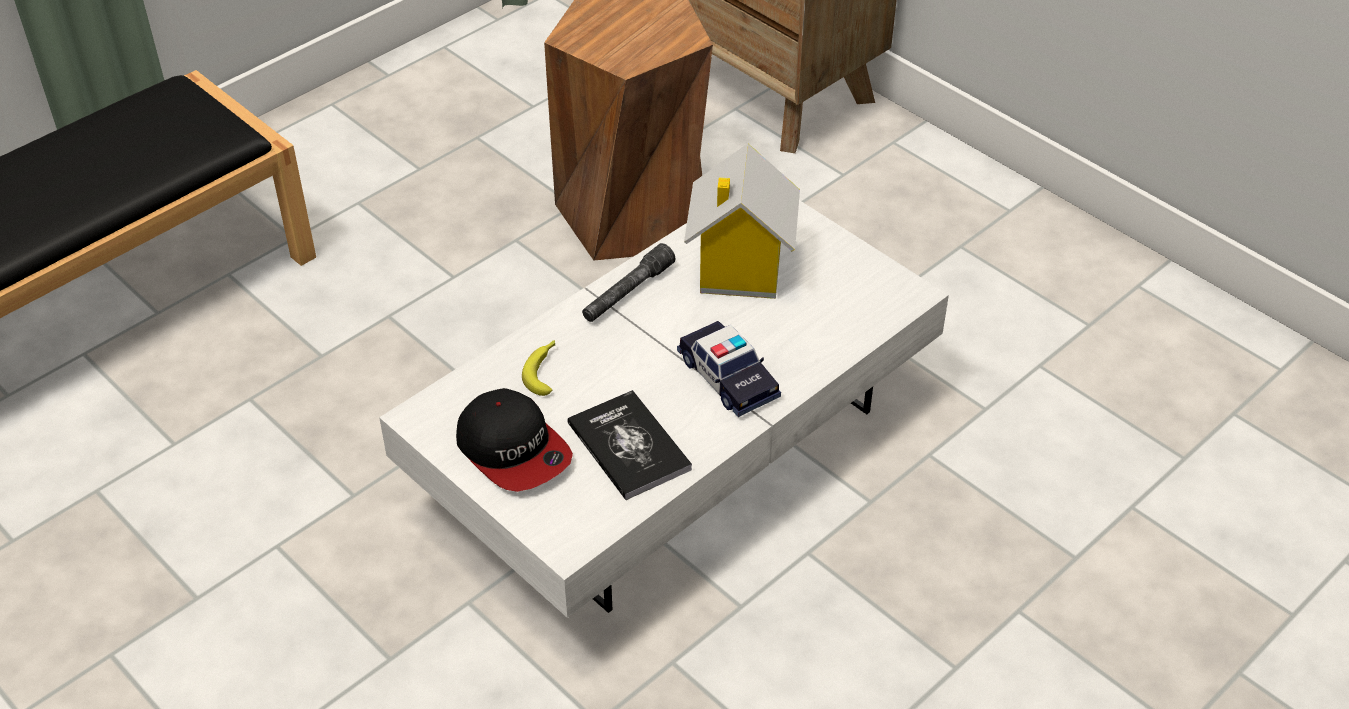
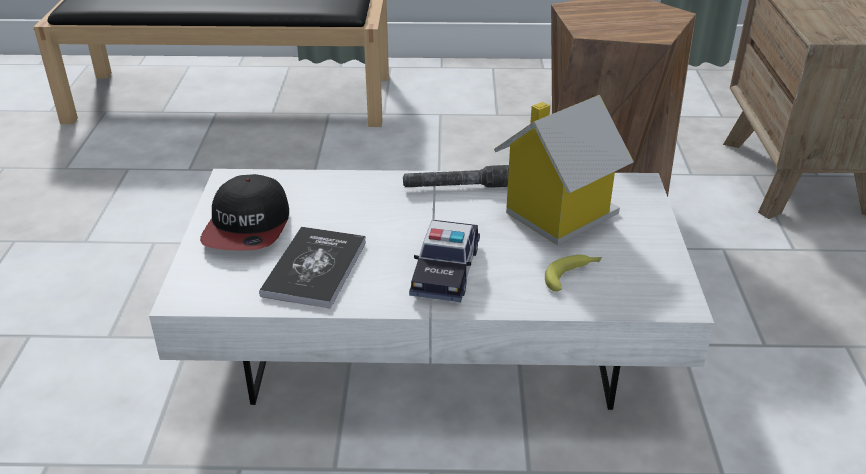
camera: 45 degrees right, 10 degrees down
banana [522,340,555,396] -> banana moved to [545,255,602,292]

